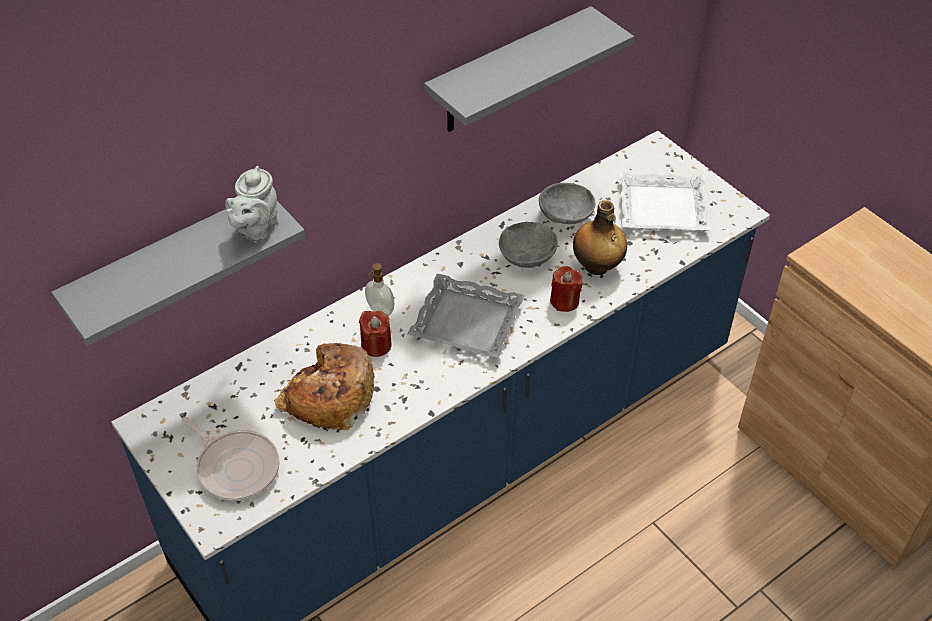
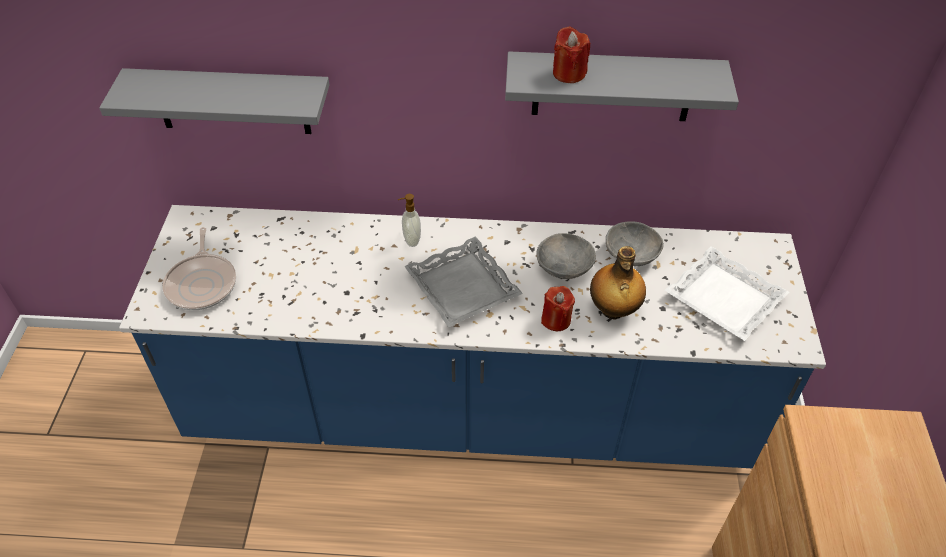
camera: 40 degrees right, 0 degrees up
grey teapot [225,166,278,243] -> none
bread [274,343,375,431] -> none
red candle [359,311,392,357] -> red candle moved to [553,27,590,83]

